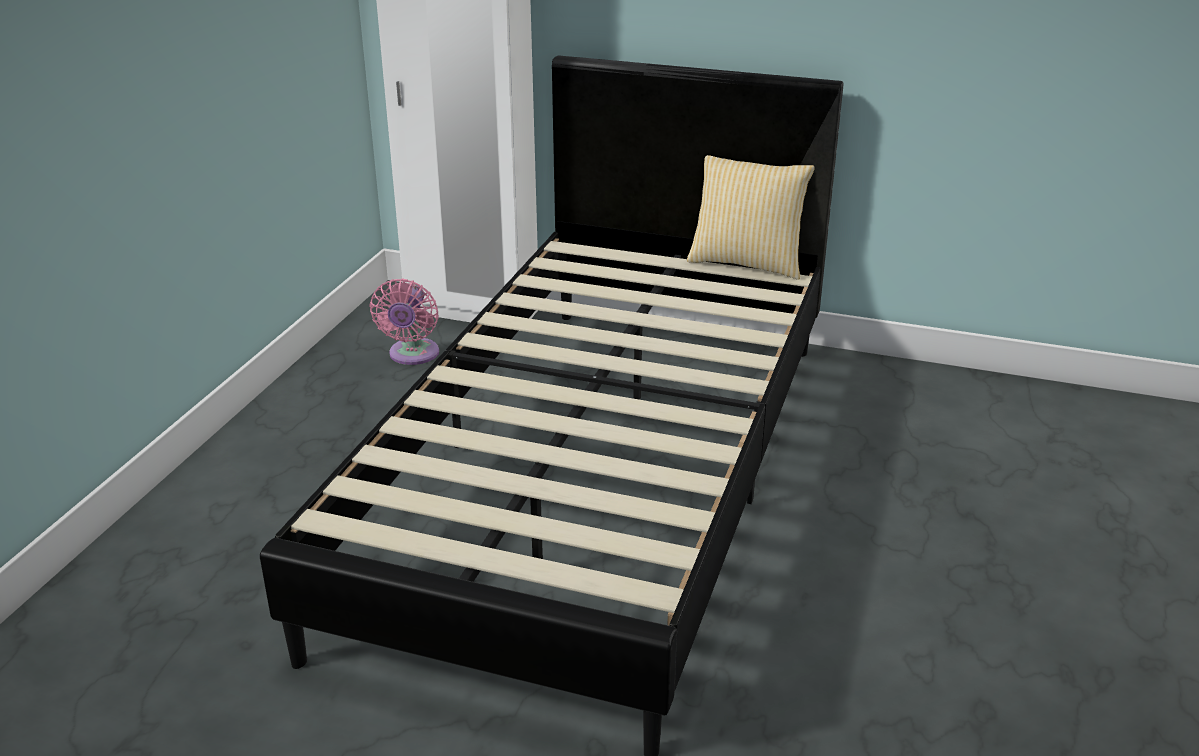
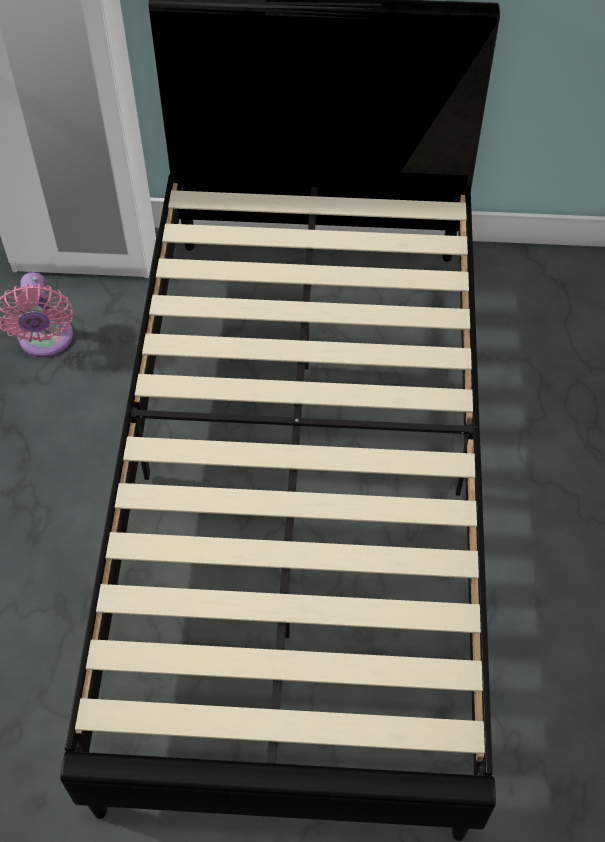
camera: 15 degrees left, 25 degrees up
pillow [687,155,815,280] -> none

